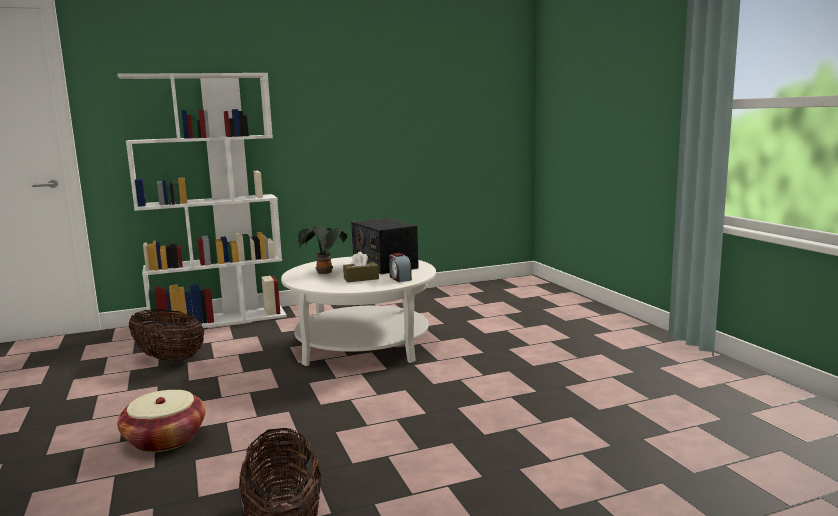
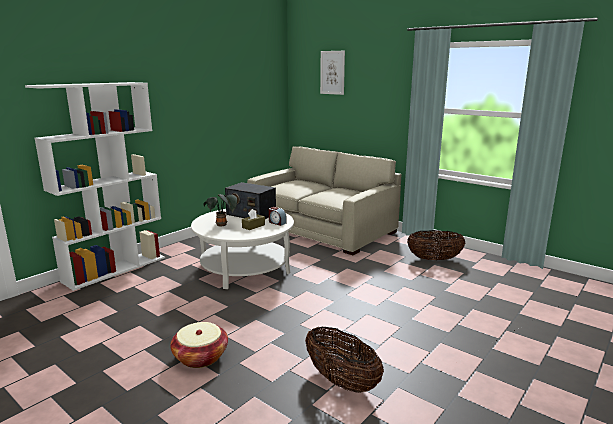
camera: 30 degrees left, 5 degrees up
basket [129,309,204,361] -> basket moved to [407,230,466,260]
none -> beige sofa [247,146,401,255]
none -> picture [320,51,345,95]

